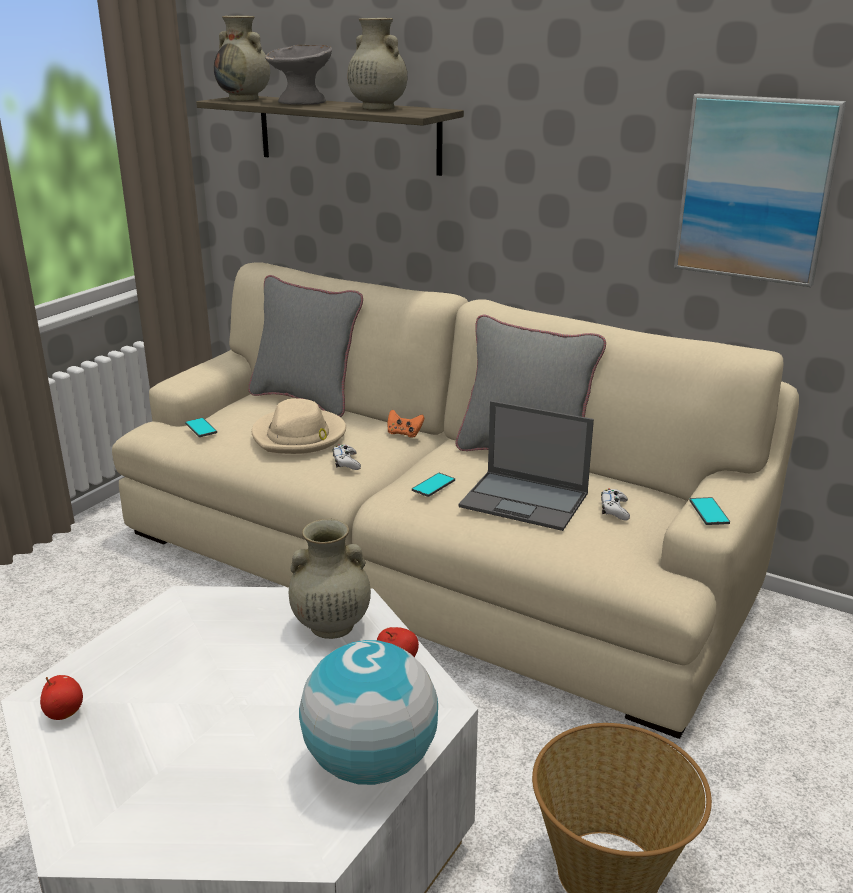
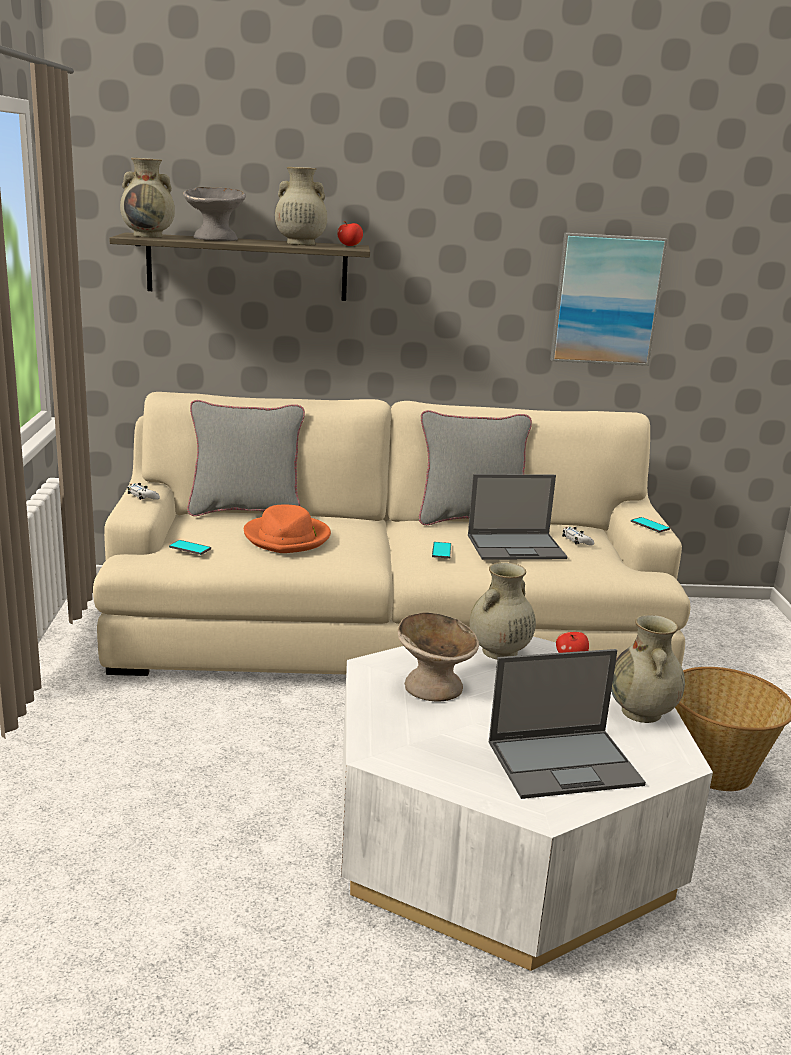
camera: 35 degrees left, 5 degrees down
apple [40,675,83,720] -> apple moved to [337,221,363,246]
beige hat [252,398,346,454] -> orange hat [244,505,331,553]
globe [299,640,438,785] -> beige vase [611,614,685,723]
white game controller [333,445,361,470] -> white game controller moved to [127,483,160,500]
orange game controller [387,410,425,438] -> none
none -> beige bowl [397,613,479,701]
none -> laptop [489,649,646,799]

